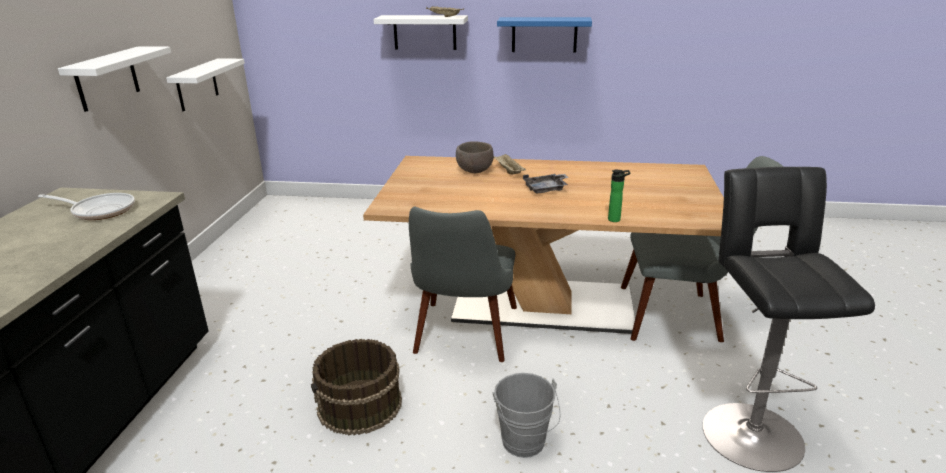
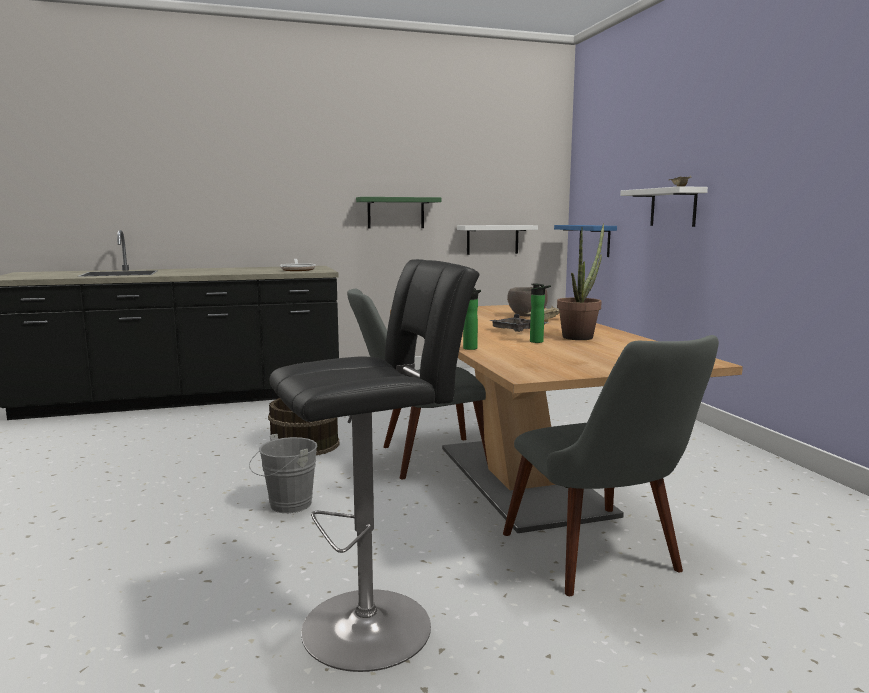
camera: 65 degrees right, 15 degrees down
white shelf [58,46,171,112] -> green shelf [356,197,442,228]
blue shelf [497,17,592,53] -> blue shelf moved to [554,225,617,257]
none -> bottle [530,284,551,343]
none -> potted plant [557,223,604,340]

